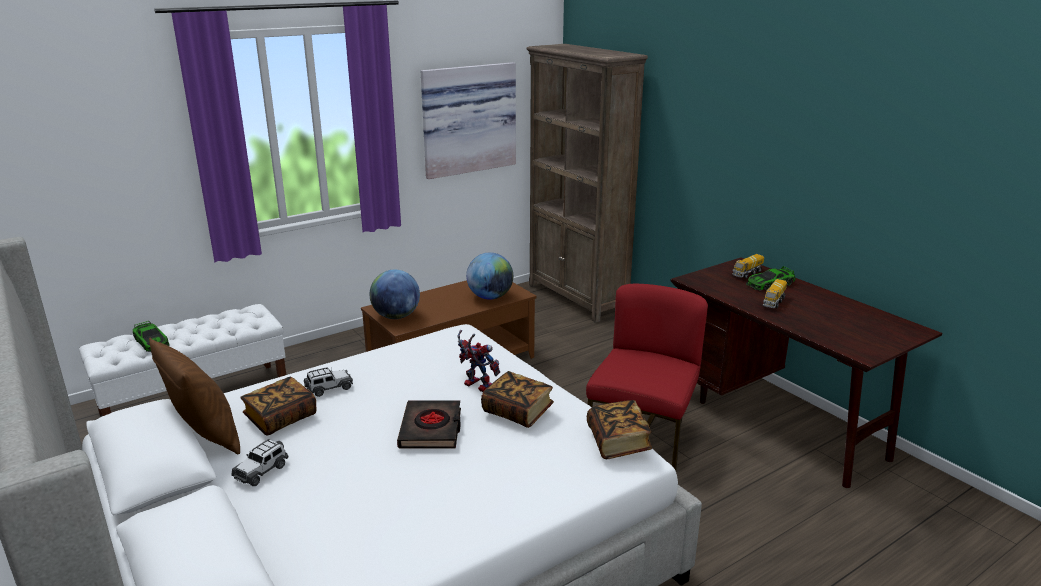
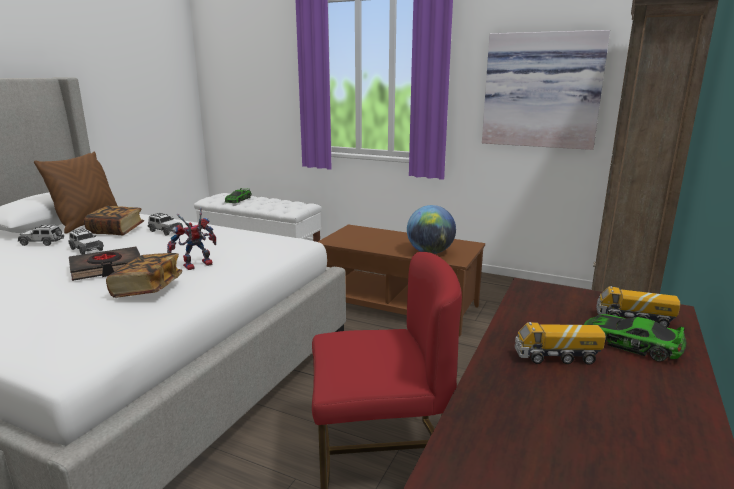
camera: 60 degrees right, 5 degrees down
globe [370,270,420,319] -> none
toy robot [457,330,500,392] -> toy robot turned 135 degrees counterclockwise [167,207,216,270]
book [587,400,652,459] -> none
none -> toy car [68,228,104,255]

